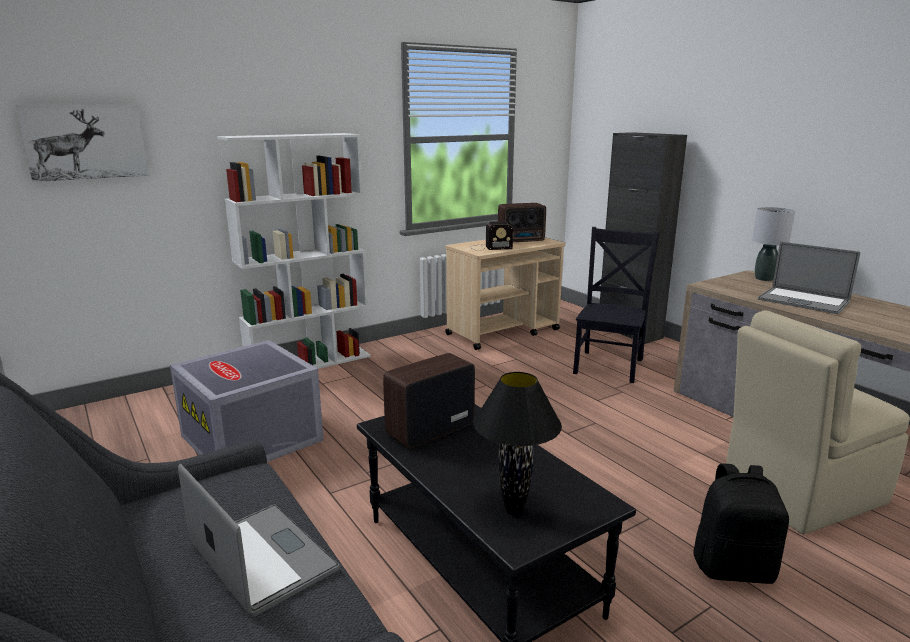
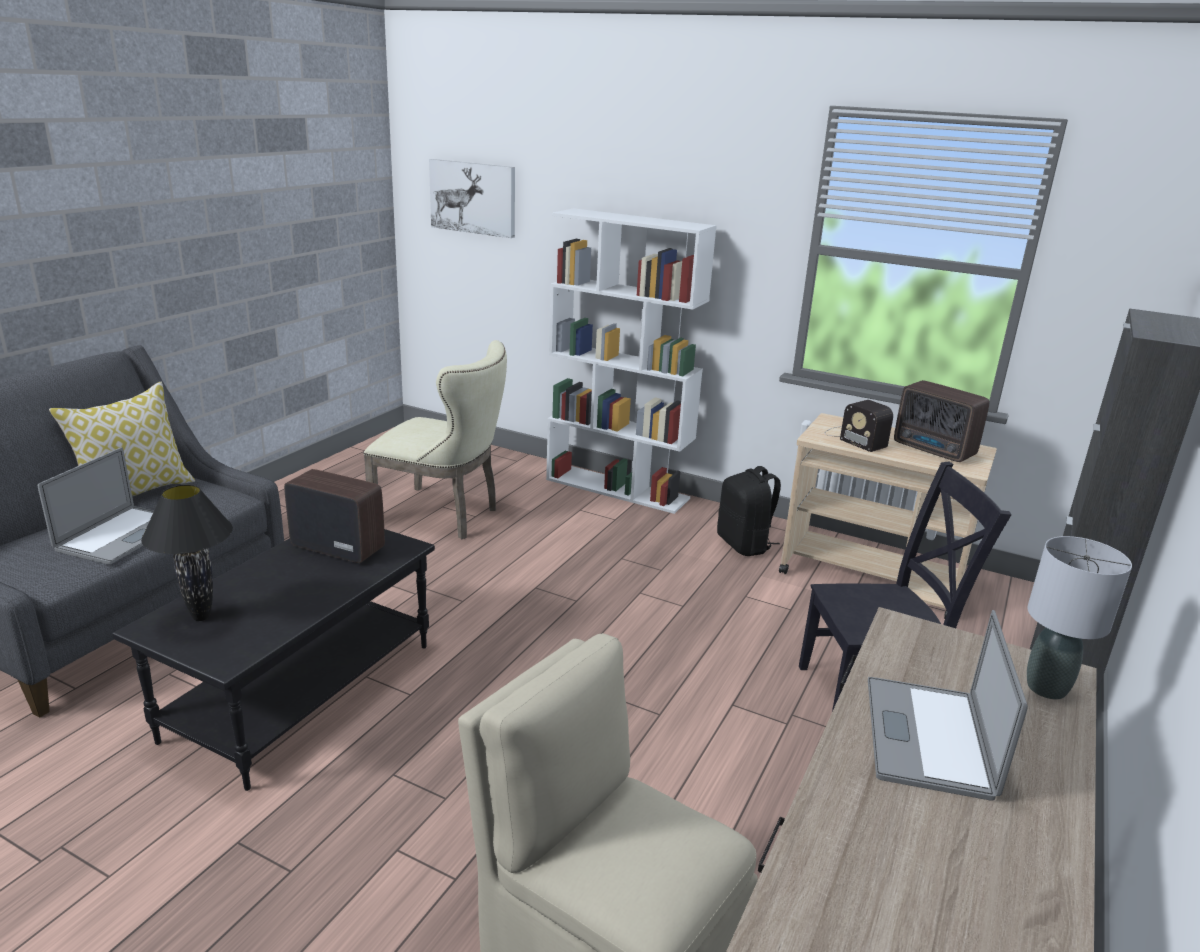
camera: 60 degrees right, 5 degrees up
grey storage box [170,340,324,462] -> beige chair [364,340,507,539]
black backpack [693,464,789,584] -> black backpack moved to [717,466,781,556]
none -> pillow [49,382,195,496]

